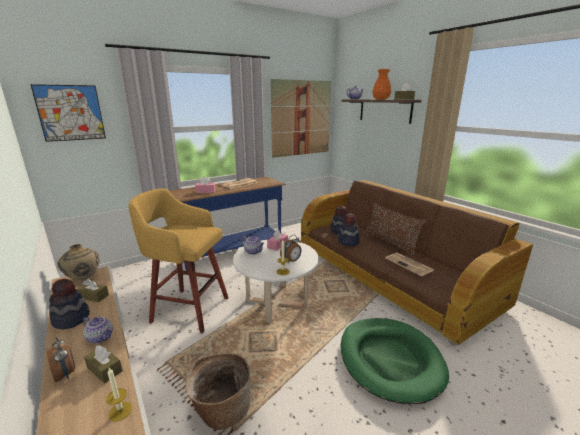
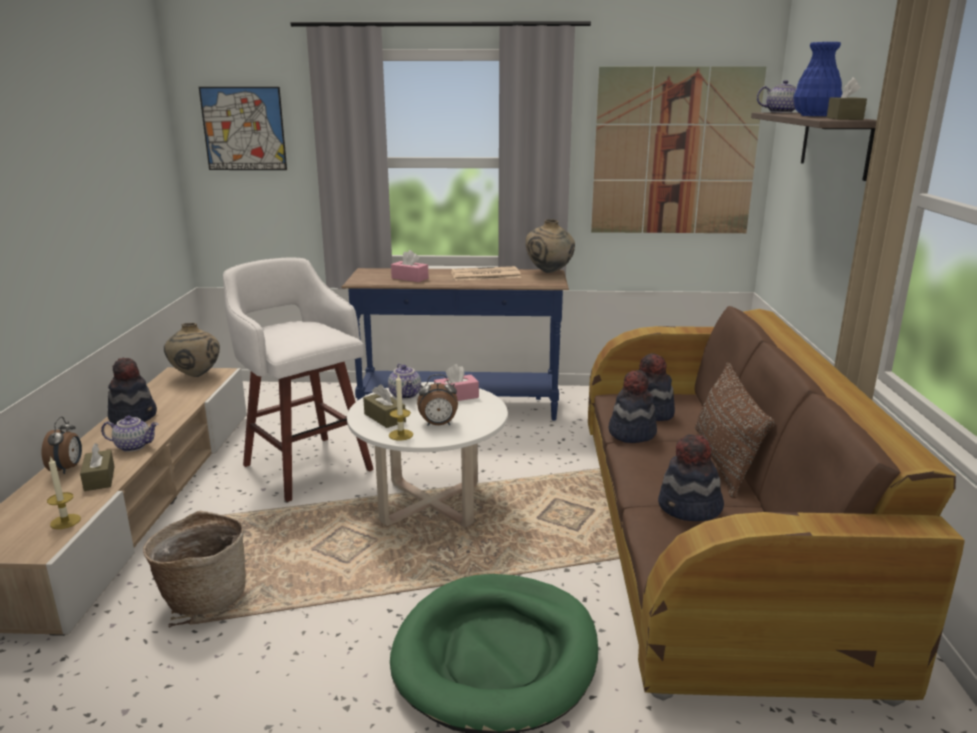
camera: 35 degrees right, 0 degrees up
brown tissue box [76,279,109,303] -> brown tissue box moved to [363,384,406,428]
teapot [83,317,113,344] -> teapot turned 60 degrees counterclockwise [101,415,158,452]
yellow stool [128,188,228,333] -> white stool [223,258,374,502]
orange vase [372,69,391,99] -> blue vase [793,42,842,116]
newspaper [385,253,434,276] -> hat [658,435,724,521]
none -> beige vase [525,219,575,273]

